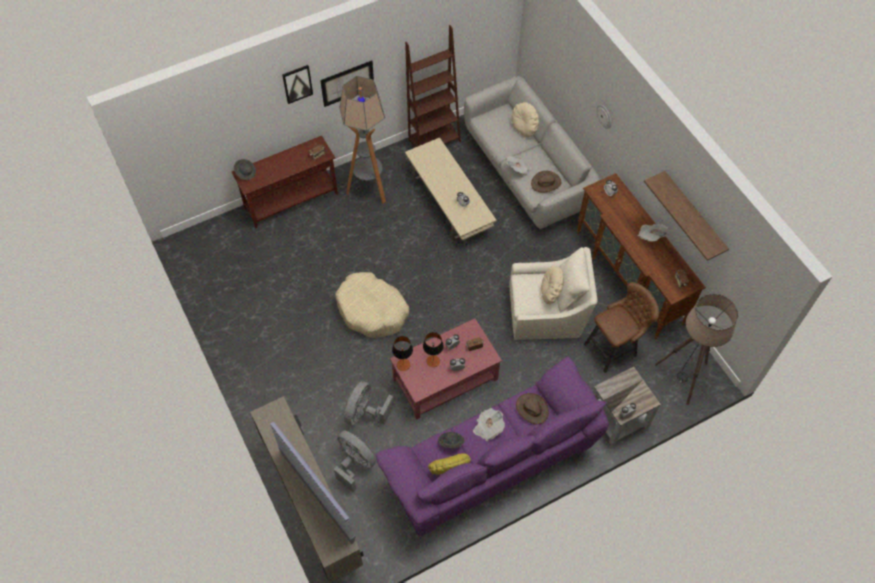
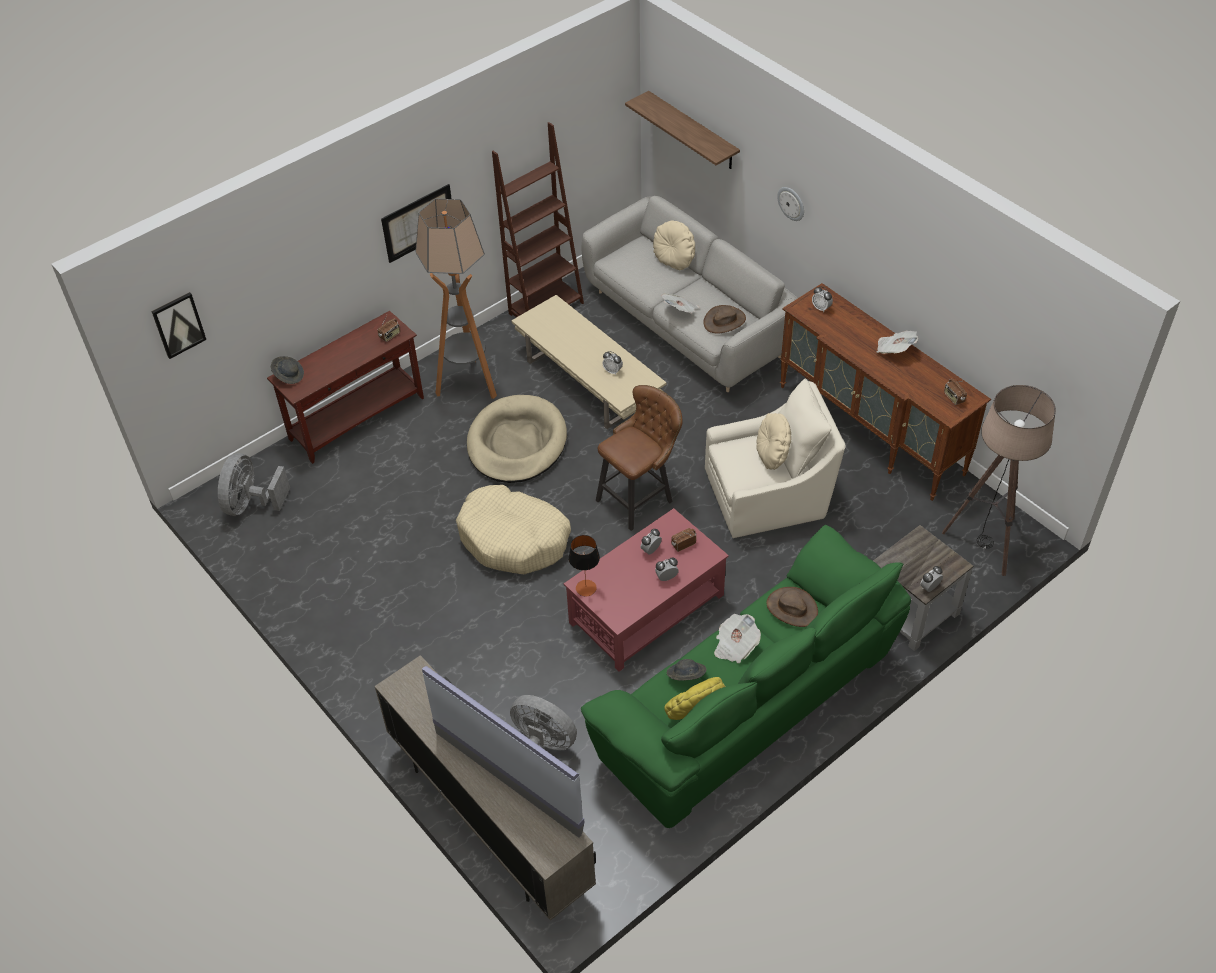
camera: 10 degrees left, 10 degrees down
picture [282,65,313,104] -> picture moved to [151,292,206,359]
grey fan [344,381,394,425] -> grey fan moved to [218,453,290,516]
purple sofa [376,357,609,536] -> green sofa [581,525,911,828]
table lamp [423,332,444,367] -> none
brown stool [584,282,659,373] -> brown stool moved to [596,385,683,531]
shelf [644,171,729,261] -> shelf moved to [625,91,740,169]
none -> beige dog bed [467,395,567,483]

